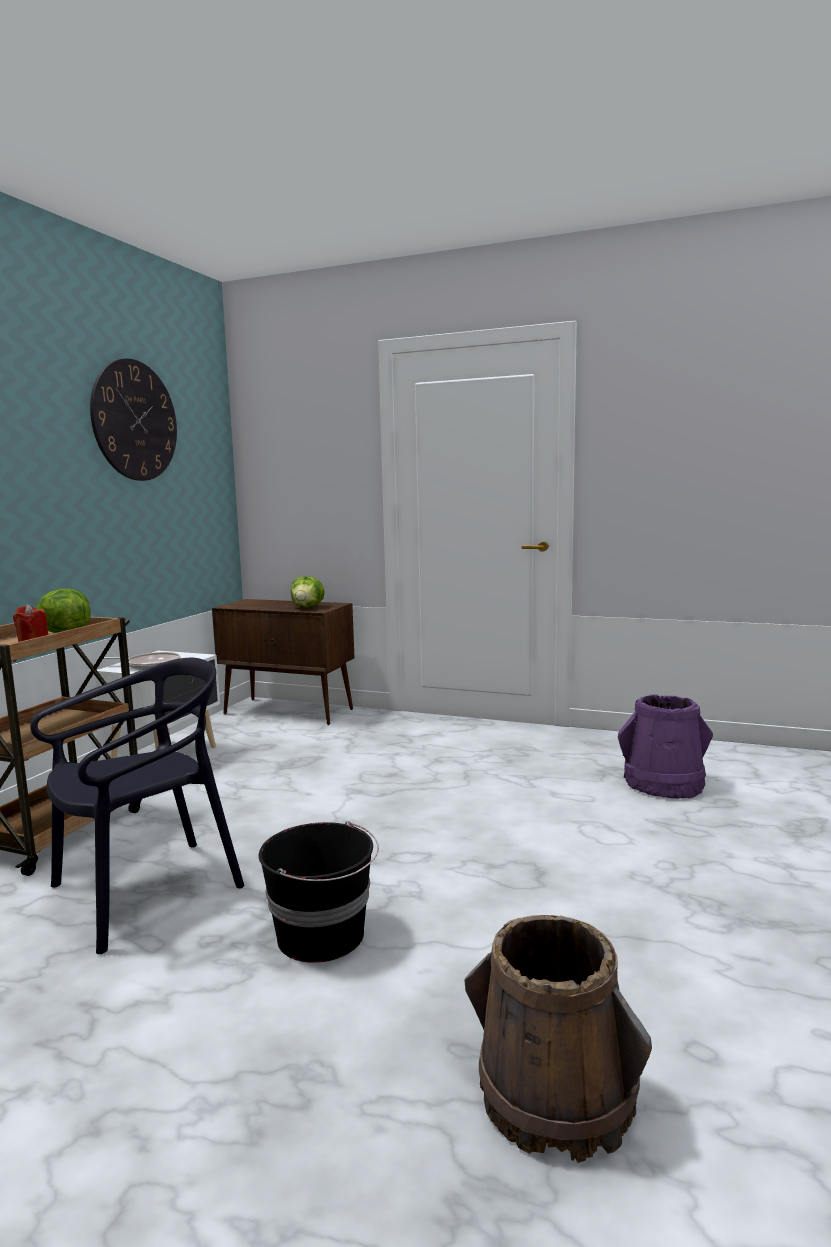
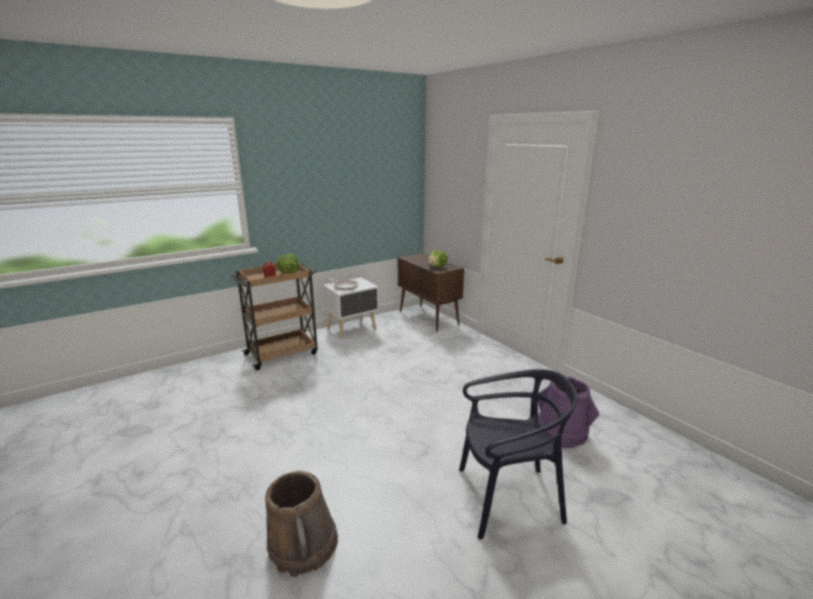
camera: 35 degrees right, 10 degrees up
black chair [30,658,244,954] -> black chair moved to [459,369,578,539]
wall clock [90,358,177,481] -> none
black bucket [259,821,379,963] -> none

